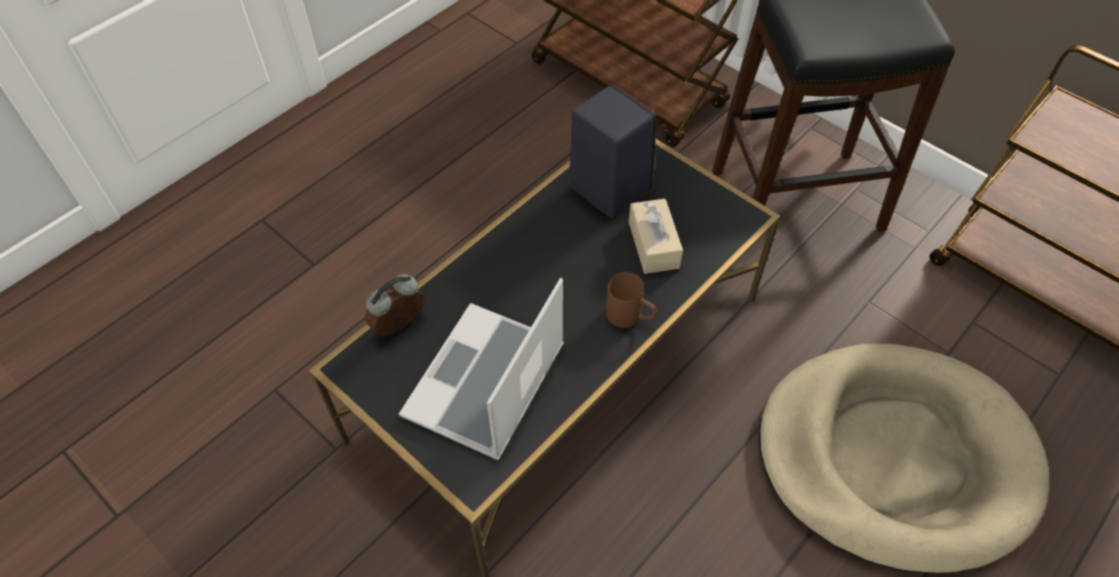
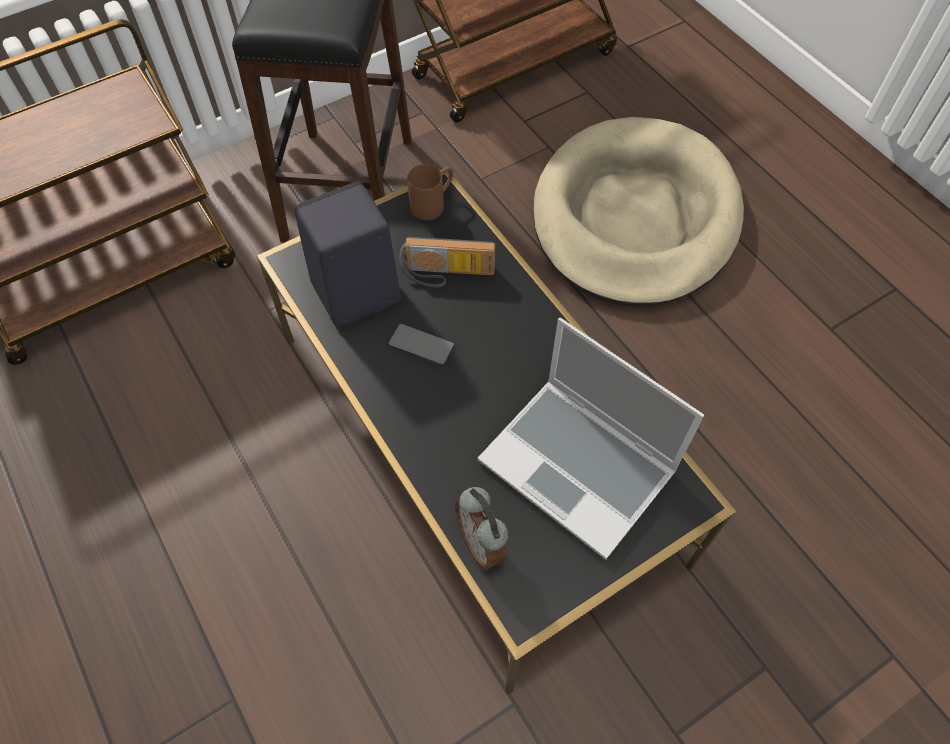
camera: 75 degrees left, 5 degrees up
brown mug [606,272,657,328] -> brown mug moved to [407,164,453,221]
beige tissue box [629,199,683,274] -> radio [399,237,496,287]
none -> phone [388,324,455,366]

